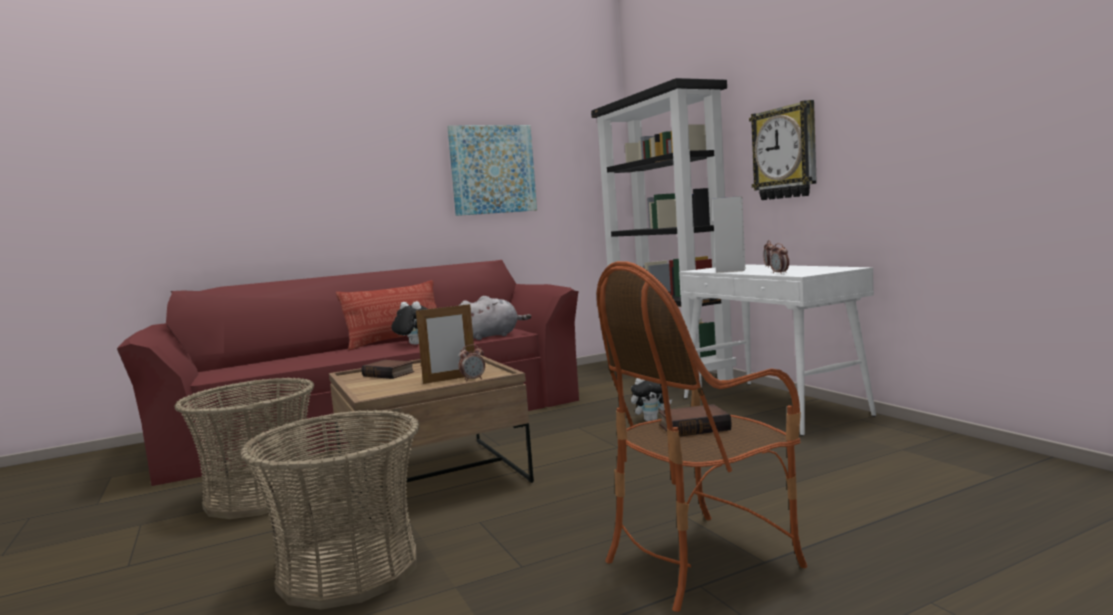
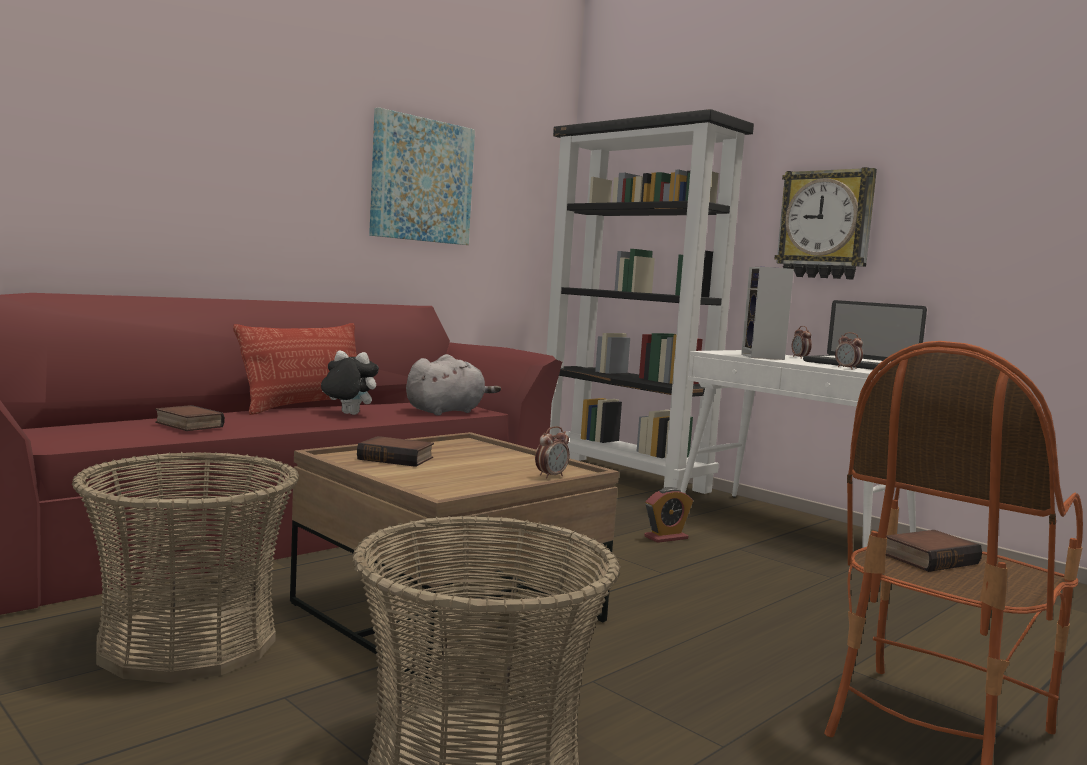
camera: 20 degrees left, 0 degrees up
picture frame [416,304,474,384] -> none
plush toy [631,378,672,422] -> alarm clock [644,487,693,543]
none -> book [155,405,225,431]
none -> laptop [803,300,927,370]

